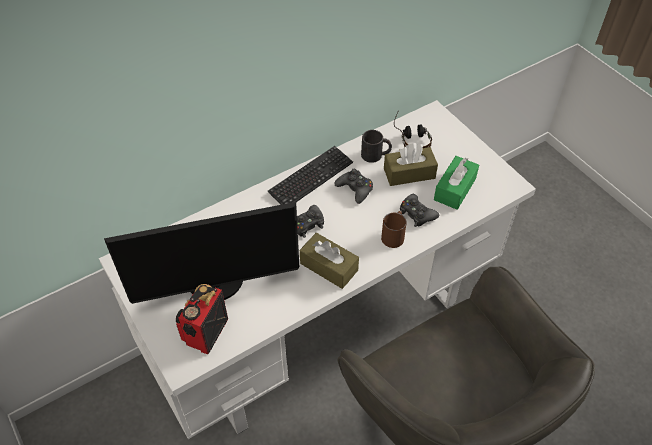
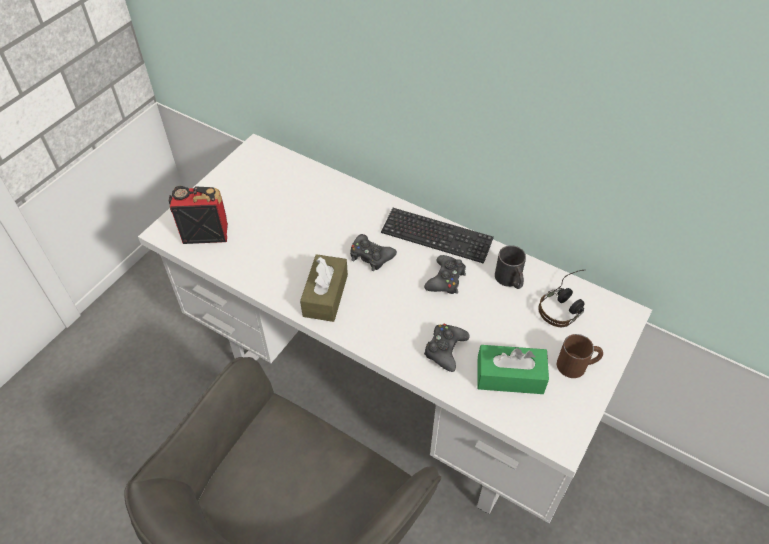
camera: 65 degrees right, 0 degrees up
monitor [104,202,299,304] -> none
brown mug [381,211,407,248] -> brown mug moved to [557,334,603,378]
brown tissue box [384,143,438,186] -> none

